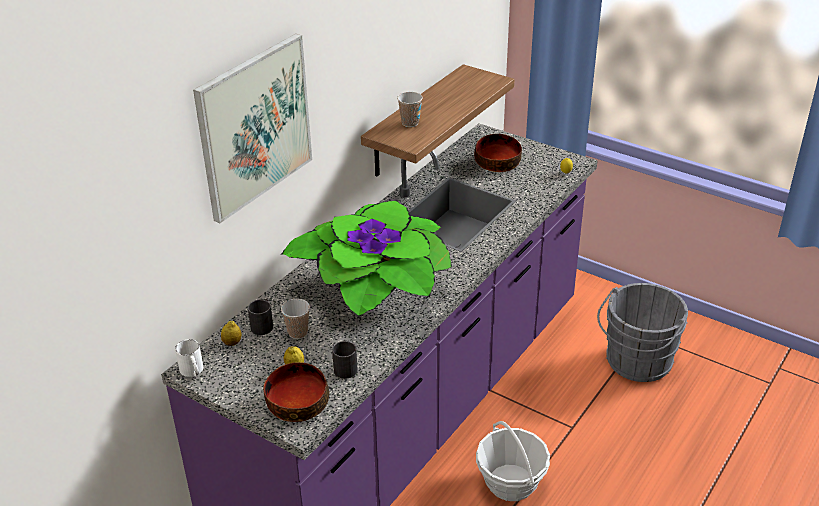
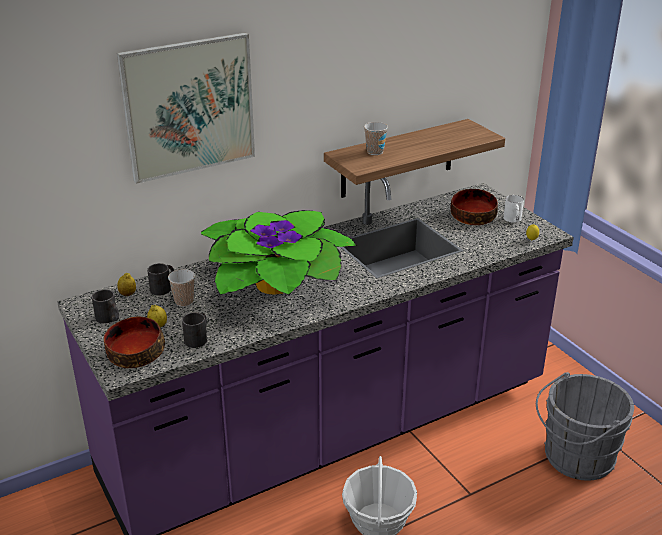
camera: 25 degrees right, 5 degrees down
white mug [175,339,203,377] -> white mug moved to [503,195,524,222]
none -> black mug [92,290,119,324]

